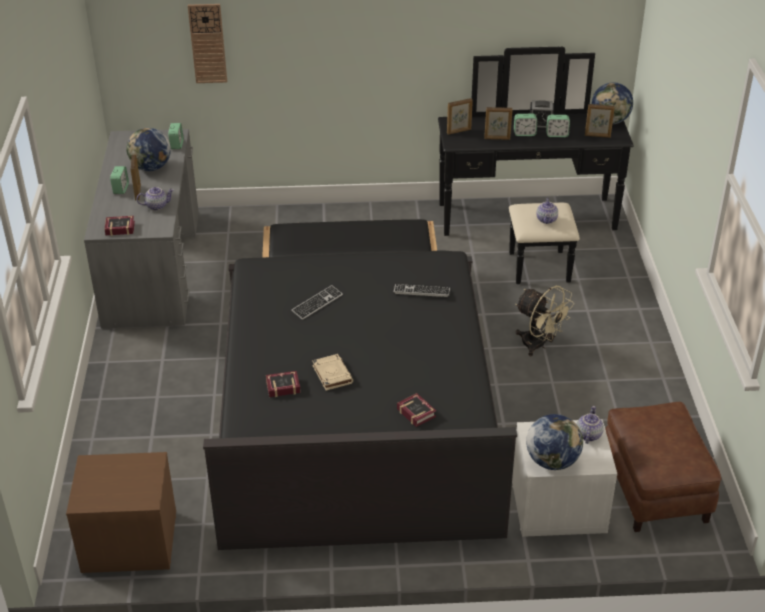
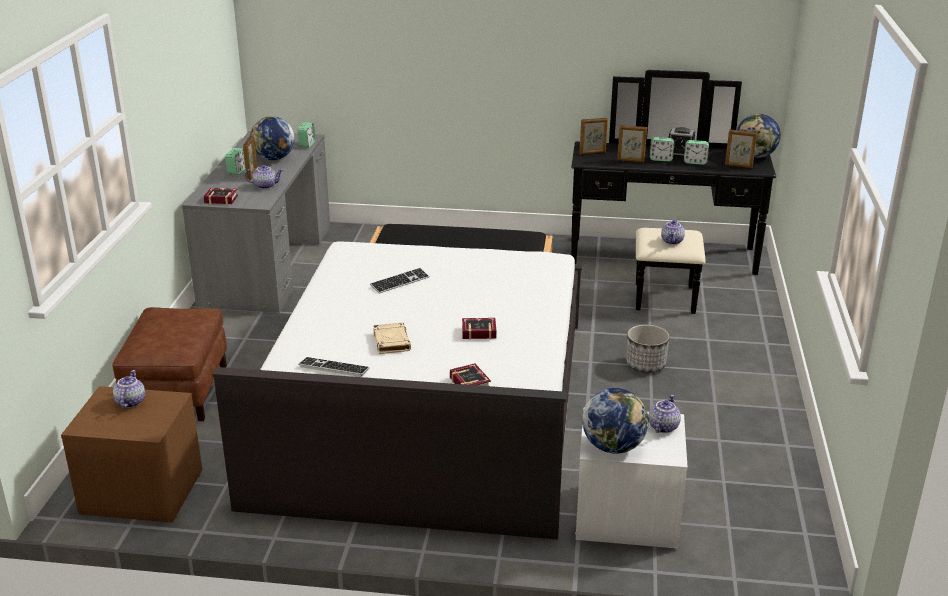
camera: 10 degrees right, 10 degrees down
wall clock [188,4,227,83] -> none
black bed [203,250,517,550] -> white bed [212,241,582,540]
book [266,371,301,397] -> book moved to [462,318,496,340]
keyboard [394,284,450,297] -> keyboard moved to [298,357,370,377]
beige fan [515,286,574,356] -> planter [626,324,670,373]
brown ottoman [605,402,721,532] -> brown ottoman moved to [112,307,227,421]
none -> teapot [113,370,145,408]

